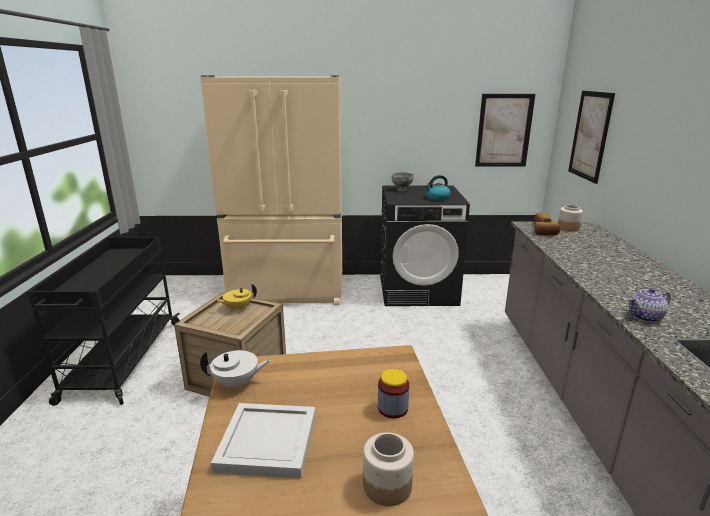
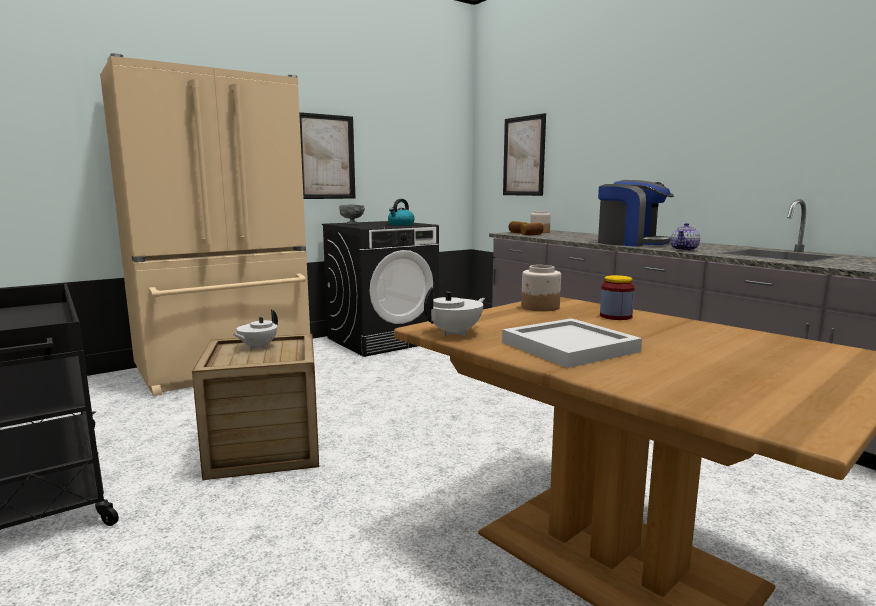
camera: 35 degrees left, 10 degrees down
yellow teapot [215,283,257,311] -> white teapot [232,310,278,350]
jar [363,432,414,506] -> jar moved to [521,265,561,311]
picture [475,94,535,167] -> picture moved to [299,112,355,199]
none -> coffee machine [598,180,674,247]

